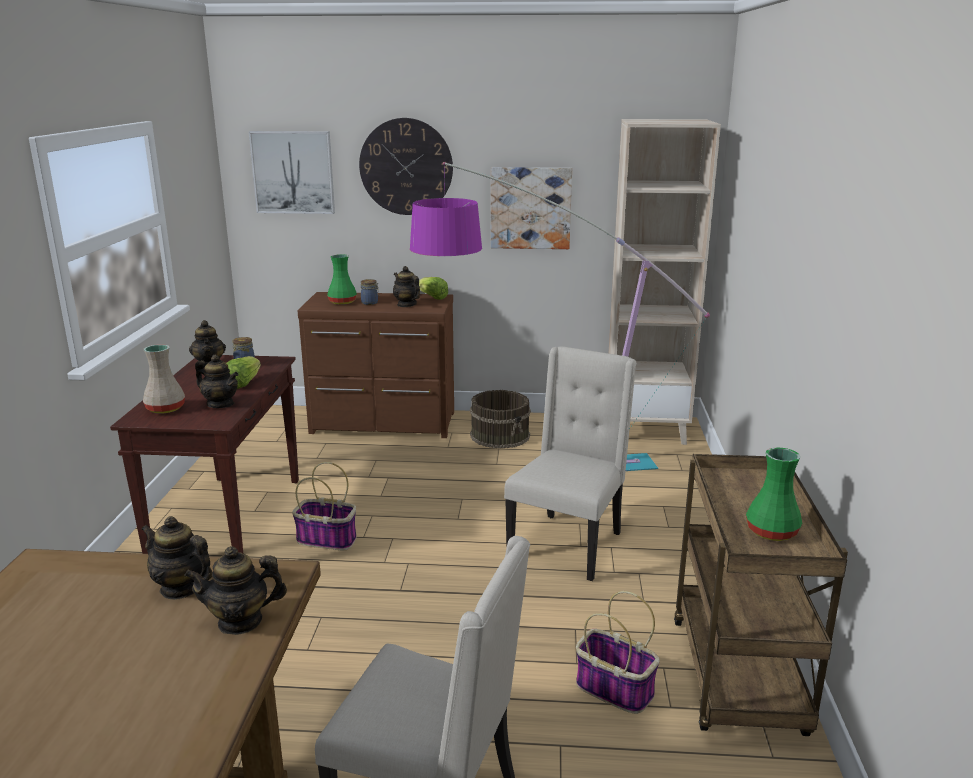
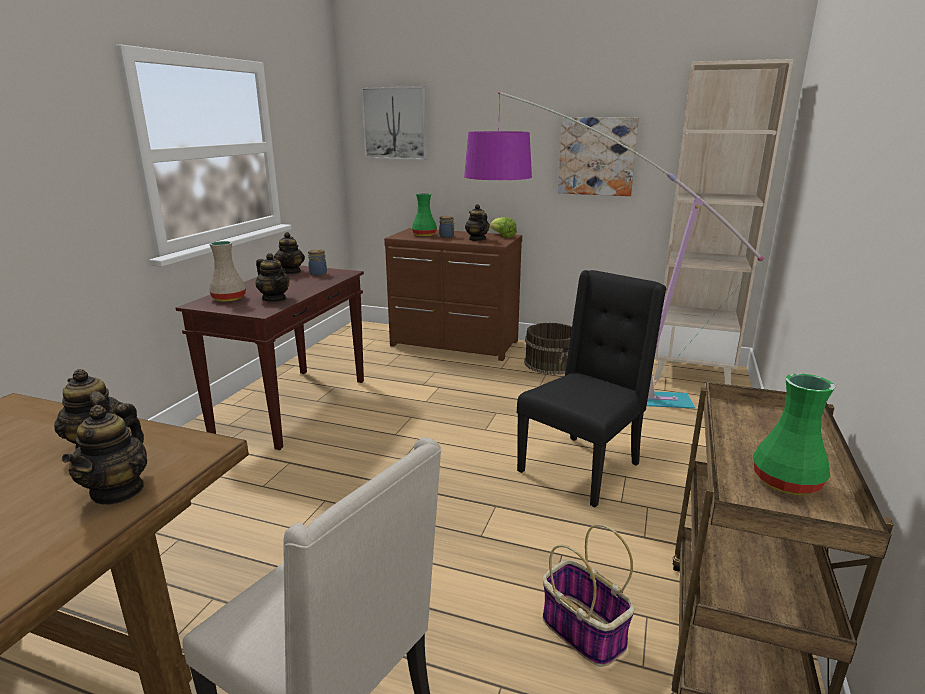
camera: 15 degrees right, 0 degrees up
teapot [184,546,287,635] -> teapot turned 90 degrees counterclockwise [62,403,147,505]
lettuce [227,356,261,389] -> none
basket [292,462,357,550] -> none
wall clock [359,118,453,215] -> none
beige chair [504,346,637,581] -> black chair [517,270,666,507]

